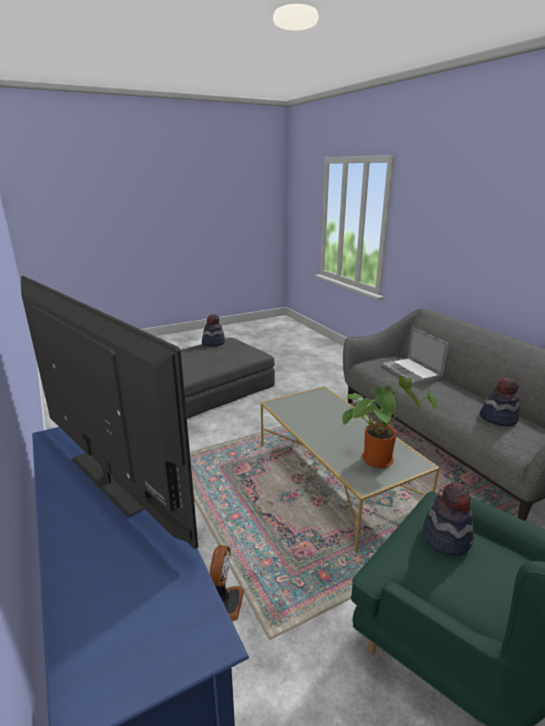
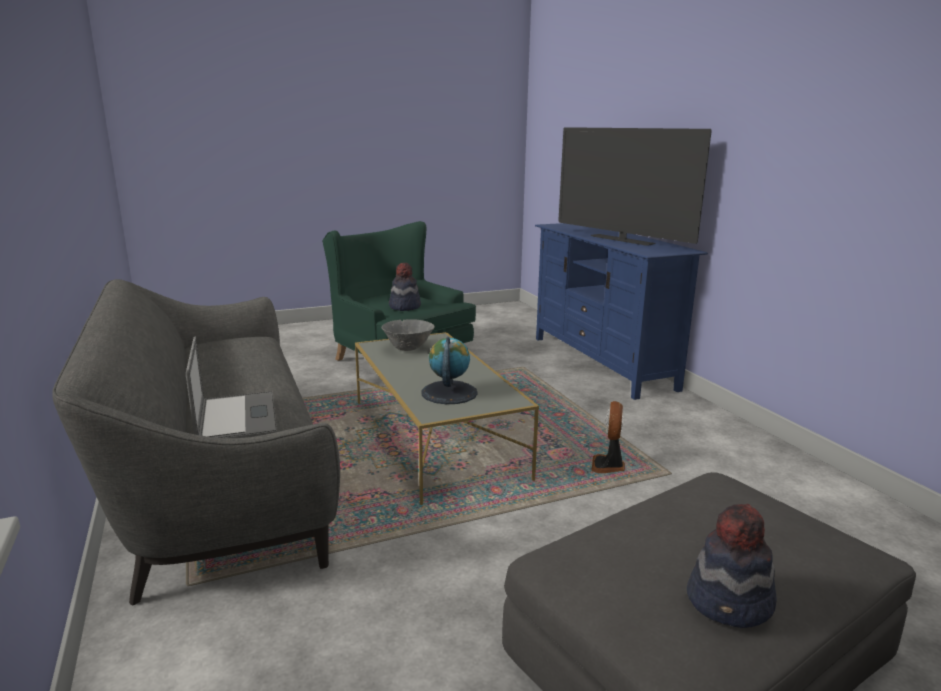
camera: 175 degrees left, 5 degrees down
fan [210,545,244,622] -> fan moved to [591,401,625,473]
potted plant [341,376,438,468] -> grey bowl [382,319,435,351]
hat [480,378,520,426] -> none
none -> globe [421,337,478,404]

